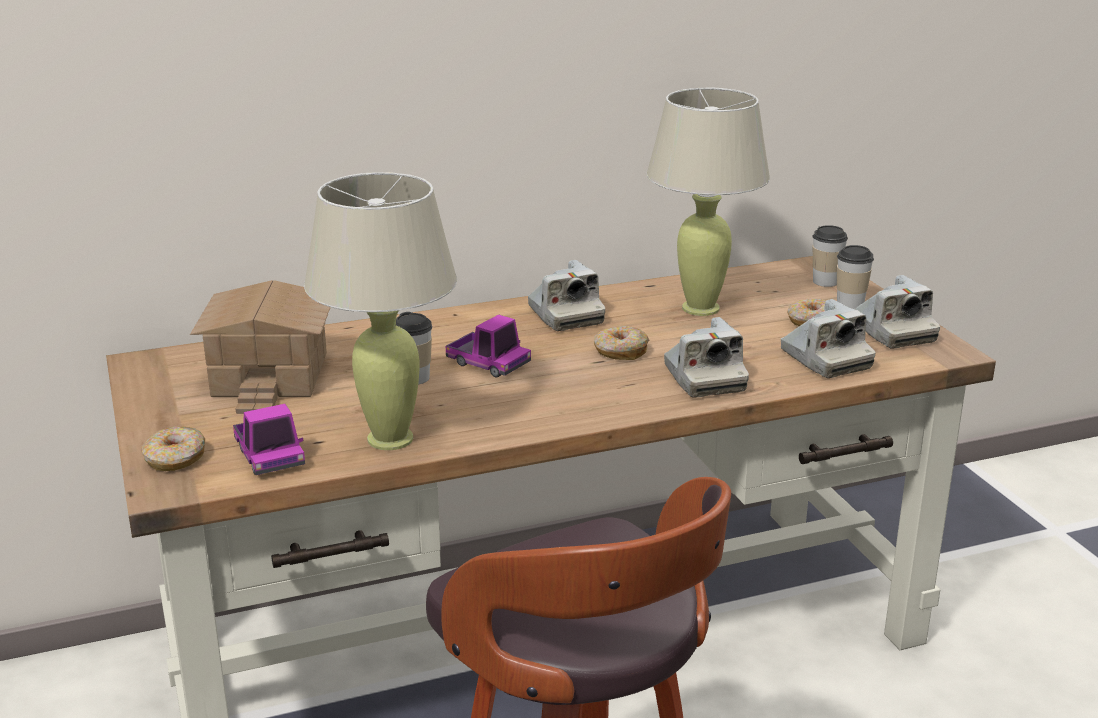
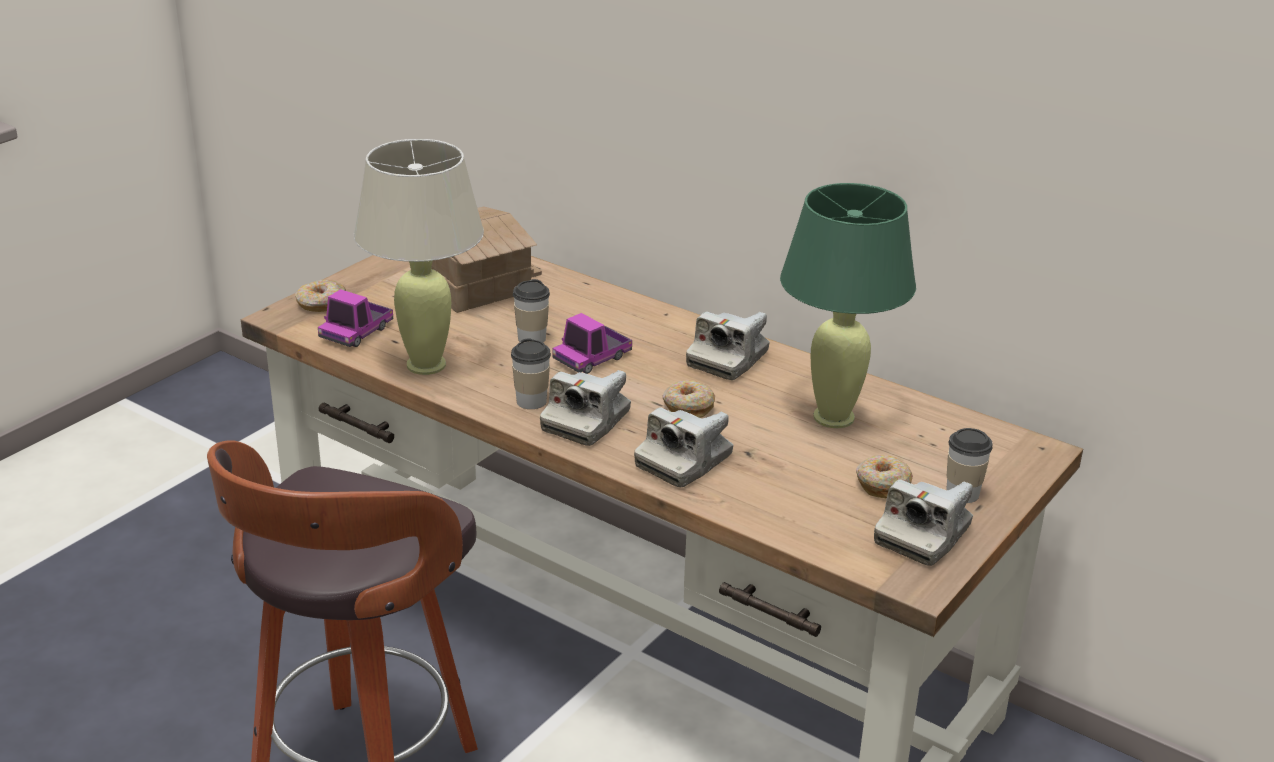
camera: 55 degrees right, 5 degrees up
toy truck [446,315,531,377] -> toy truck turned 45 degrees clockwise [552,313,632,374]
beige table lamp [647,88,770,316] -> green table lamp [780,183,916,428]
camera [781,299,876,378] -> camera moved to [540,370,631,446]
cup [813,225,848,287] -> cup moved to [511,338,551,409]

